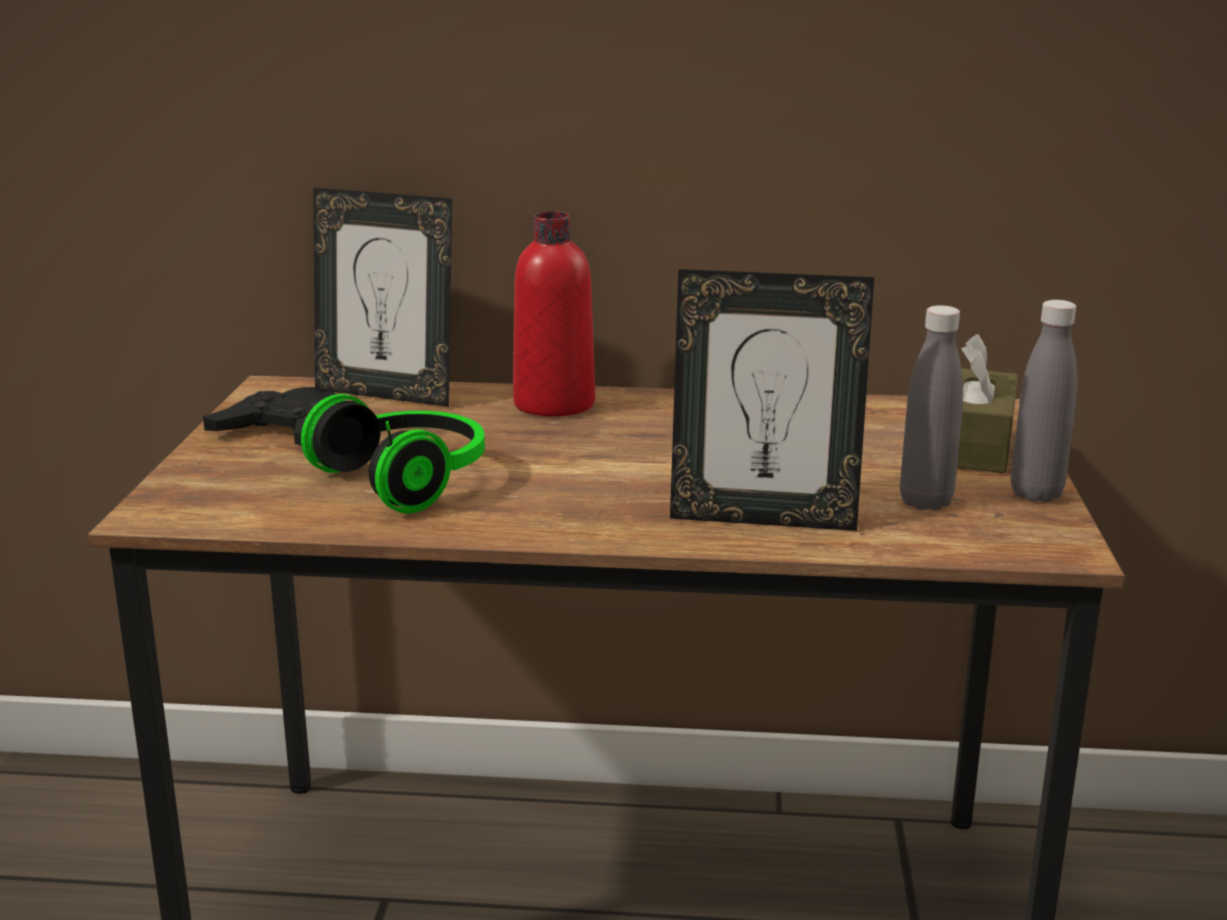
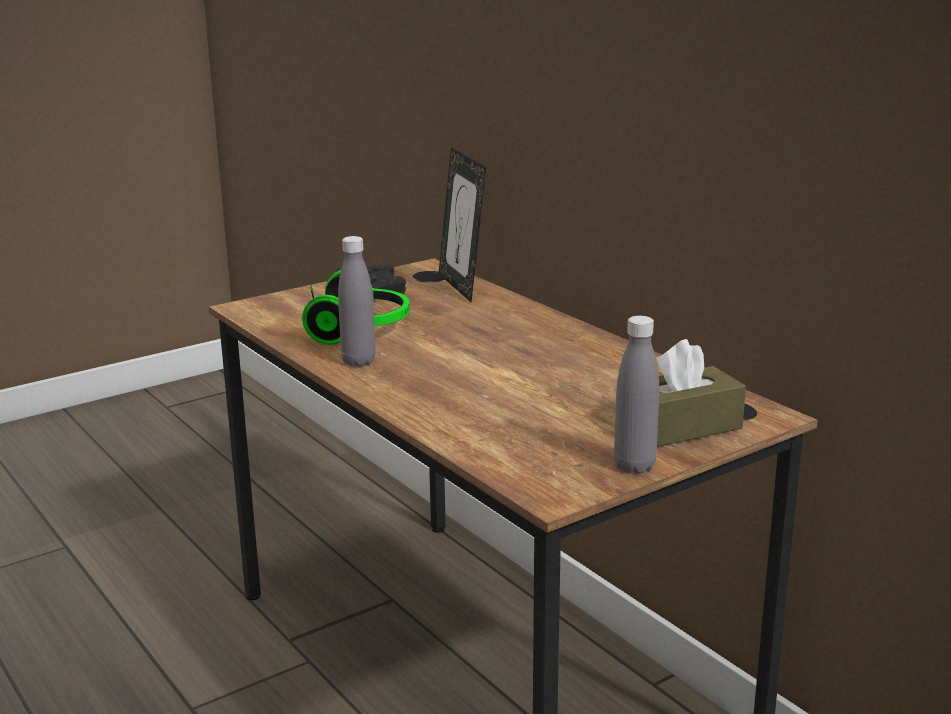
camera: 50 degrees right, 0 degrees up
red bottle [513,212,595,417] -> none
picture frame [670,269,874,531] -> none
grey bottle [900,305,963,510] -> grey bottle moved to [338,236,376,367]

